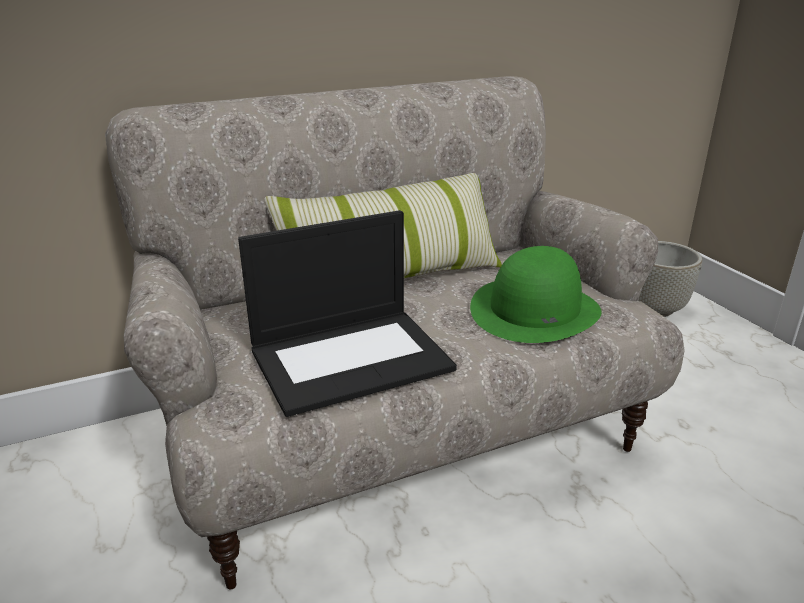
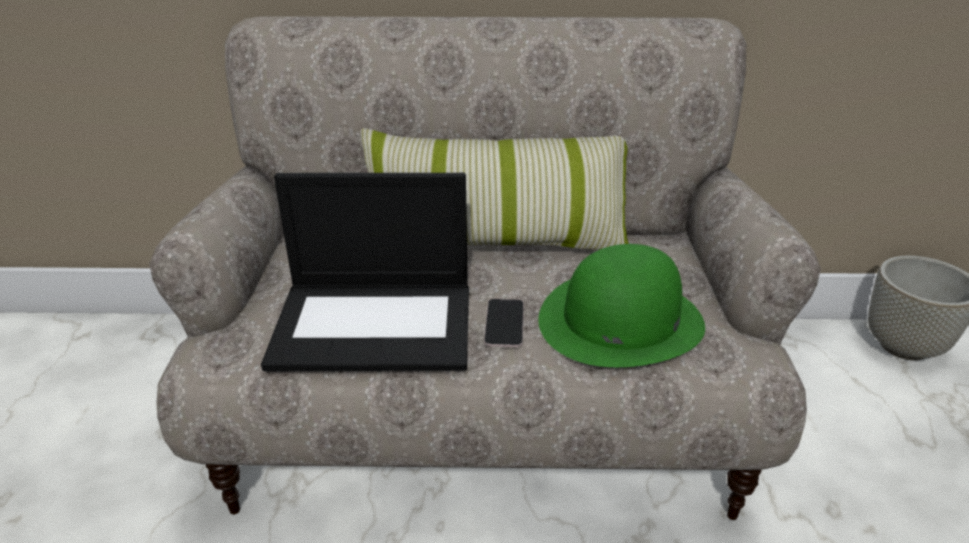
camera: 25 degrees right, 5 degrees up
none -> phone [484,299,524,347]

